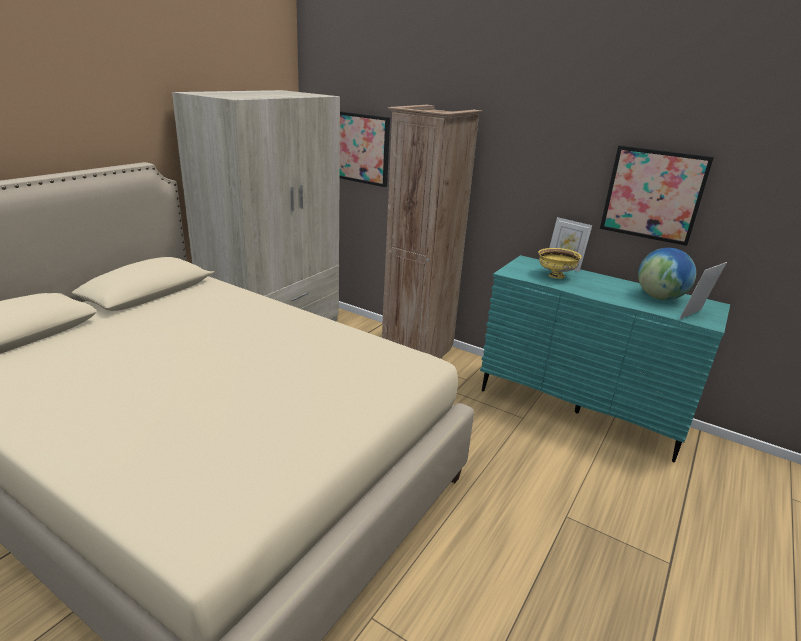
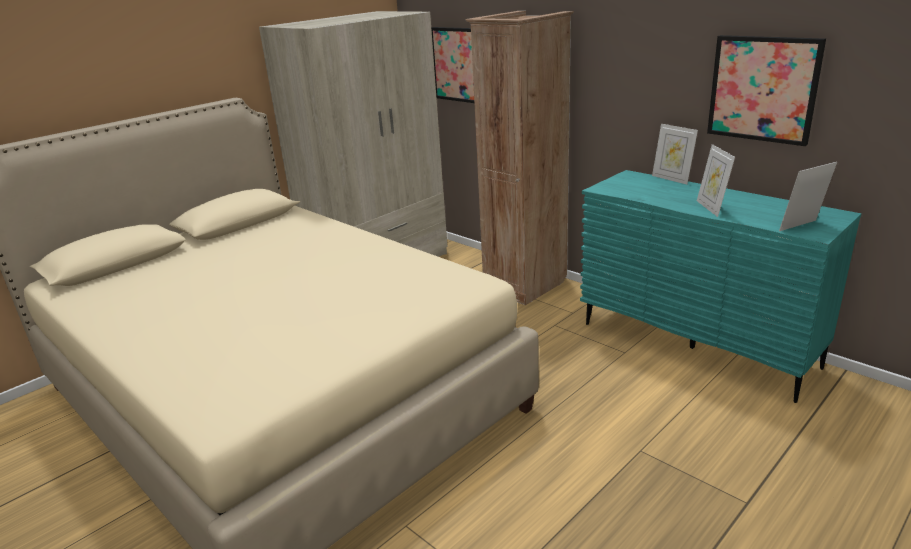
camera: 15 degrees right, 0 degrees up
yellow bowl [538,248,582,279] -> none
globe [638,248,696,300] -> none
none -> picture frame [697,144,735,217]

